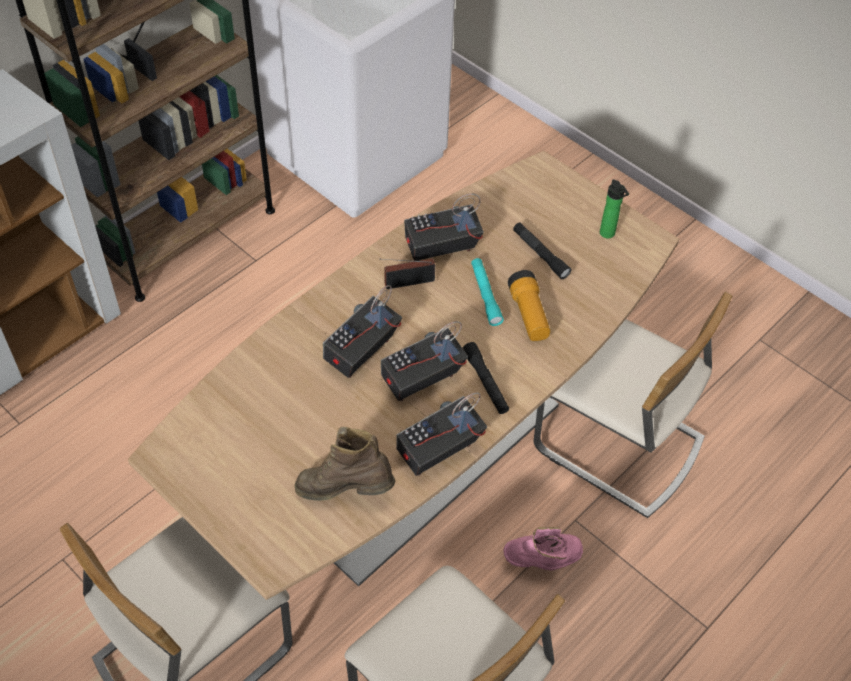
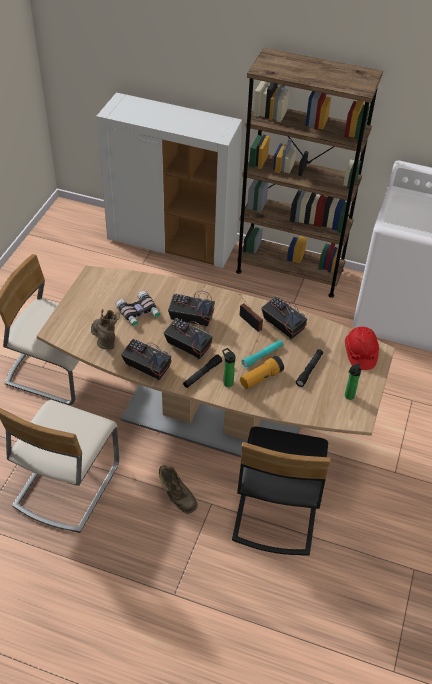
camera: 65 degrees right, 5 degrees down
pink boot [503,527,583,571] -> brown boot [159,465,198,514]
beige chair [534,292,732,518] -> black chair [232,427,331,556]
none -> binoculars [115,291,160,326]
none -> bottle [222,348,236,387]
none -> red hard hat [345,327,379,370]

